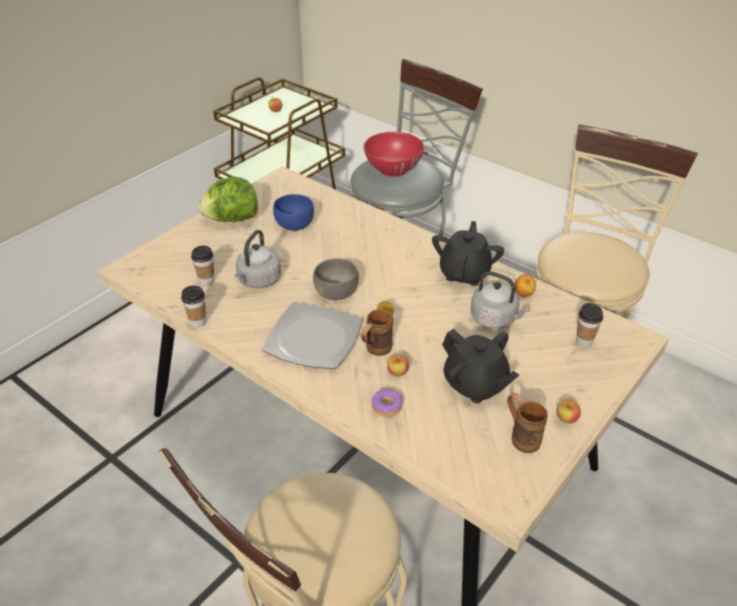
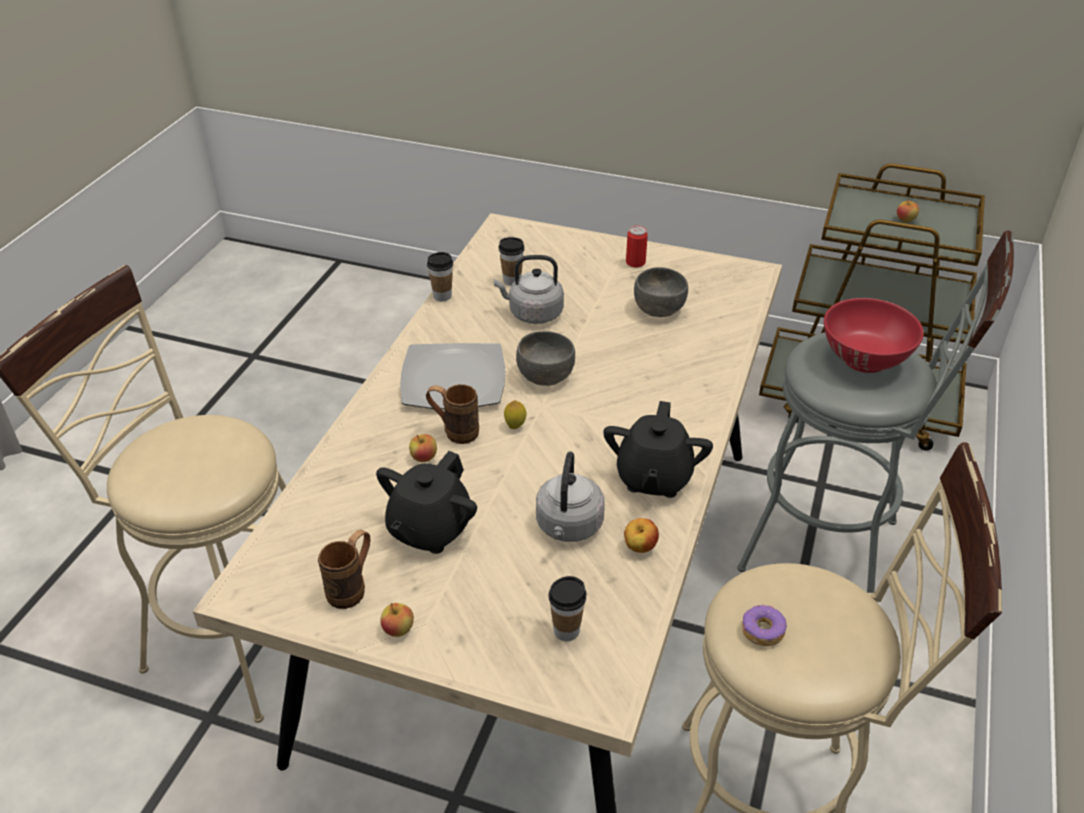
camera: 70 degrees right, 0 degrees up
lettuce [199,177,258,222] -> can [626,225,648,267]
blue bowl [273,194,314,231] -> grey bowl [634,267,688,317]
donut [372,389,402,417] -> donut moved to [742,604,787,646]
black teapot [432,221,504,286] -> black teapot turned 105 degrees clockwise [603,401,713,498]

